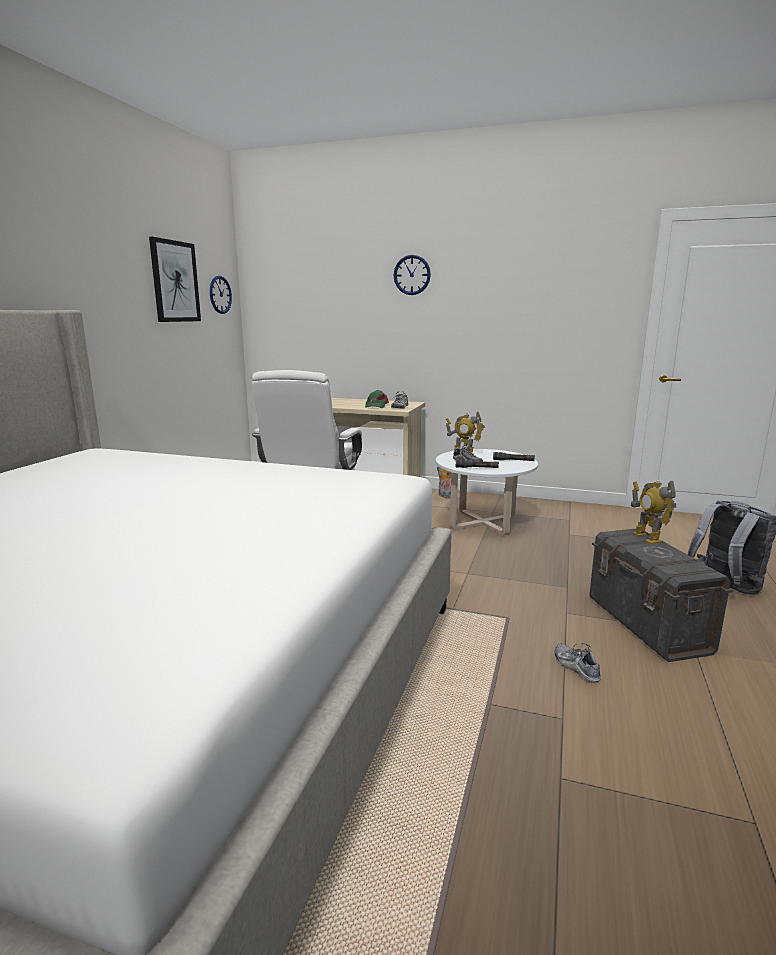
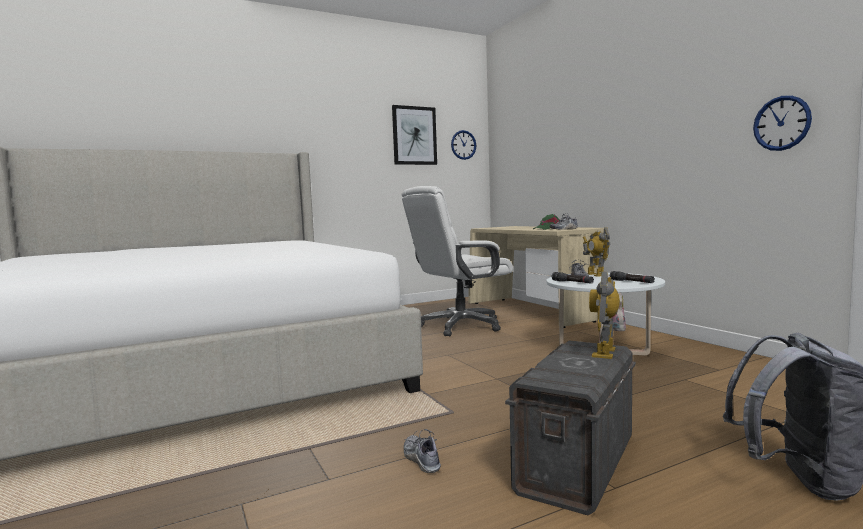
camera: 45 degrees right, 10 degrees down
wall clock [393,255,431,295] -> wall clock moved to [753,95,812,151]
shoe [555,643,601,683] -> shoe turned 45 degrees counterclockwise [404,429,441,473]

